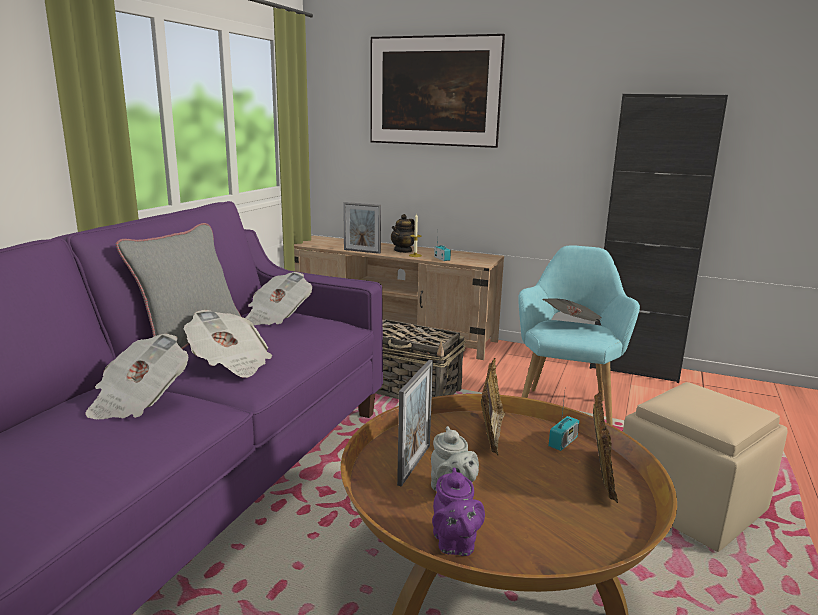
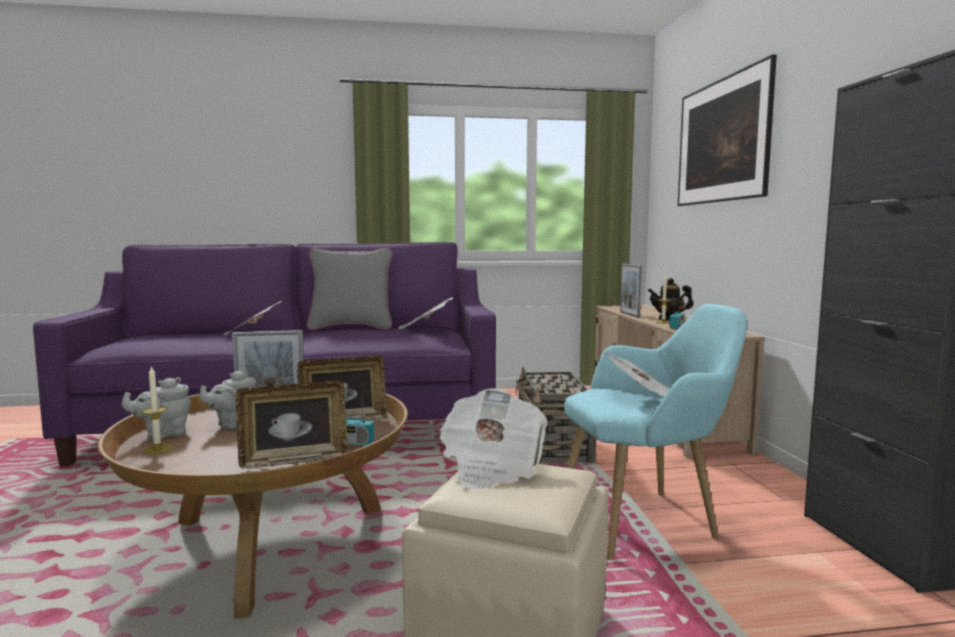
camera: 60 degrees right, 10 degrees down
newspaper [184,310,272,378] -> newspaper moved to [438,388,548,489]
purple teapot [432,468,485,556] -> grey teapot [122,377,191,439]
none -> candle [142,365,172,454]

